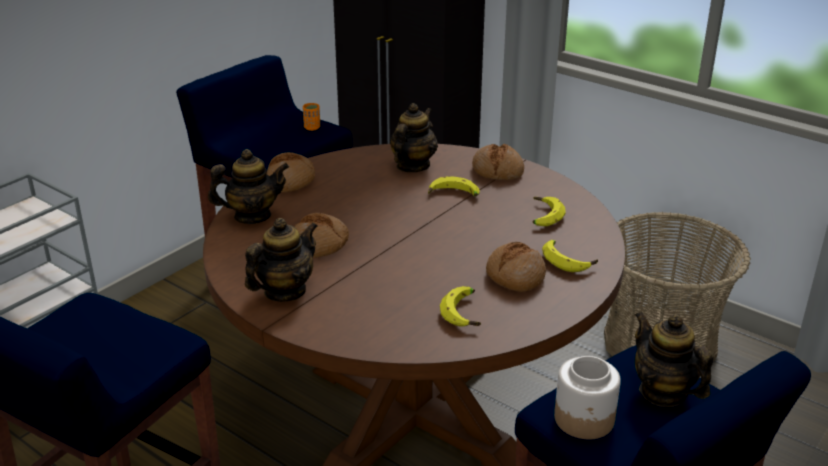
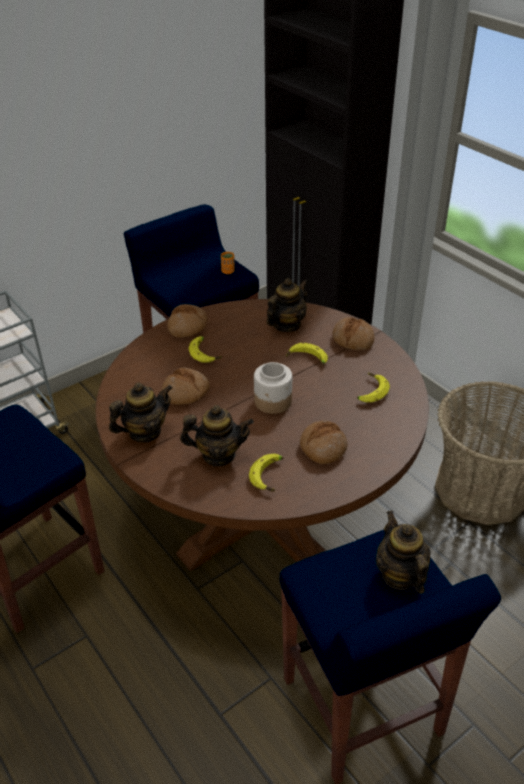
camera: 15 degrees right, 10 degrees up
teapot [208,149,289,224] -> teapot moved to [180,405,254,466]
banana [542,240,598,272] -> banana moved to [189,336,222,363]
jar [554,356,621,439] -> jar moved to [254,362,292,414]

